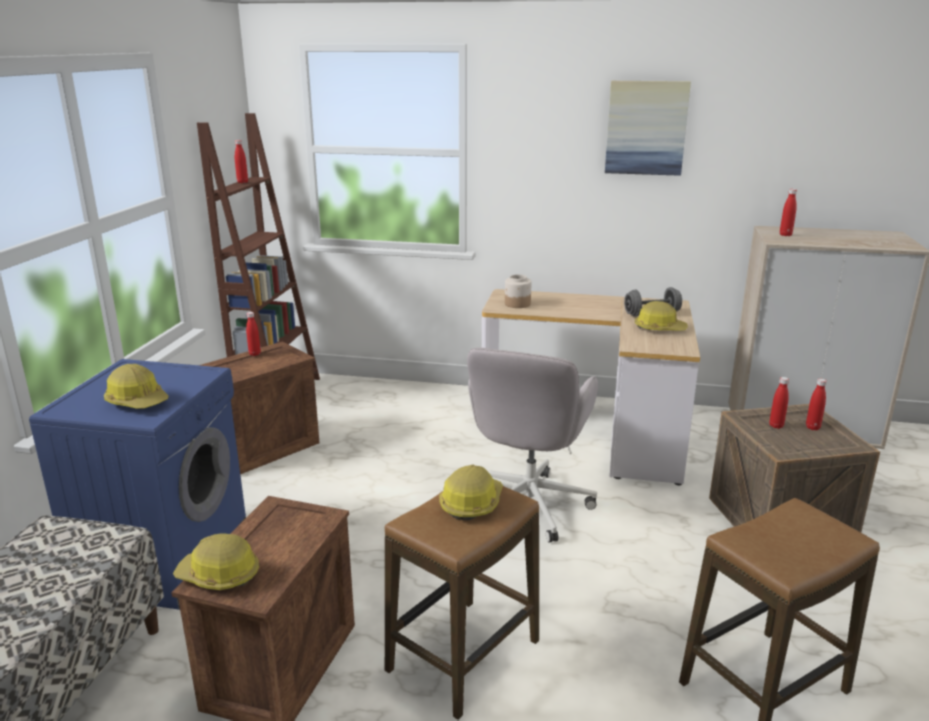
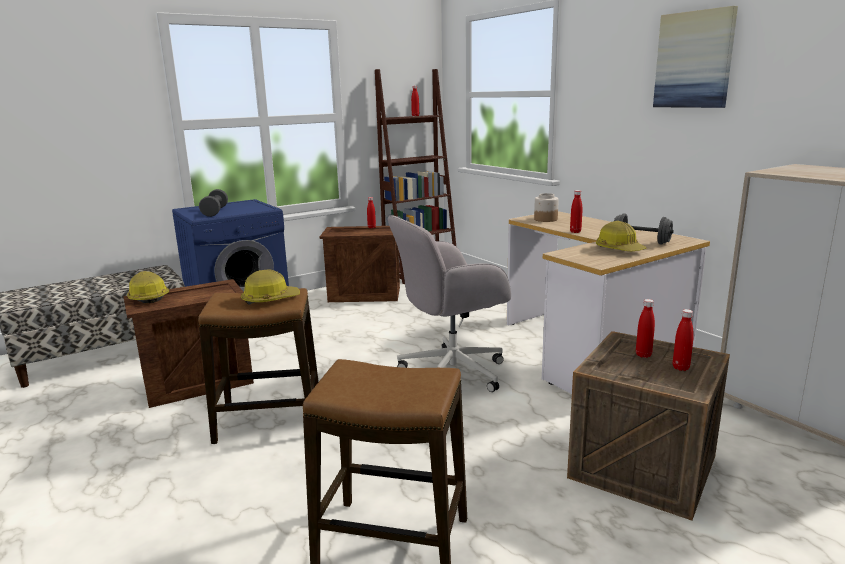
camera: 45 degrees right, 5 degrees down
hard hat [104,364,169,409] -> grey dumbbell [199,189,228,217]
red bottle [780,189,797,236] -> red bottle moved to [570,190,582,233]

